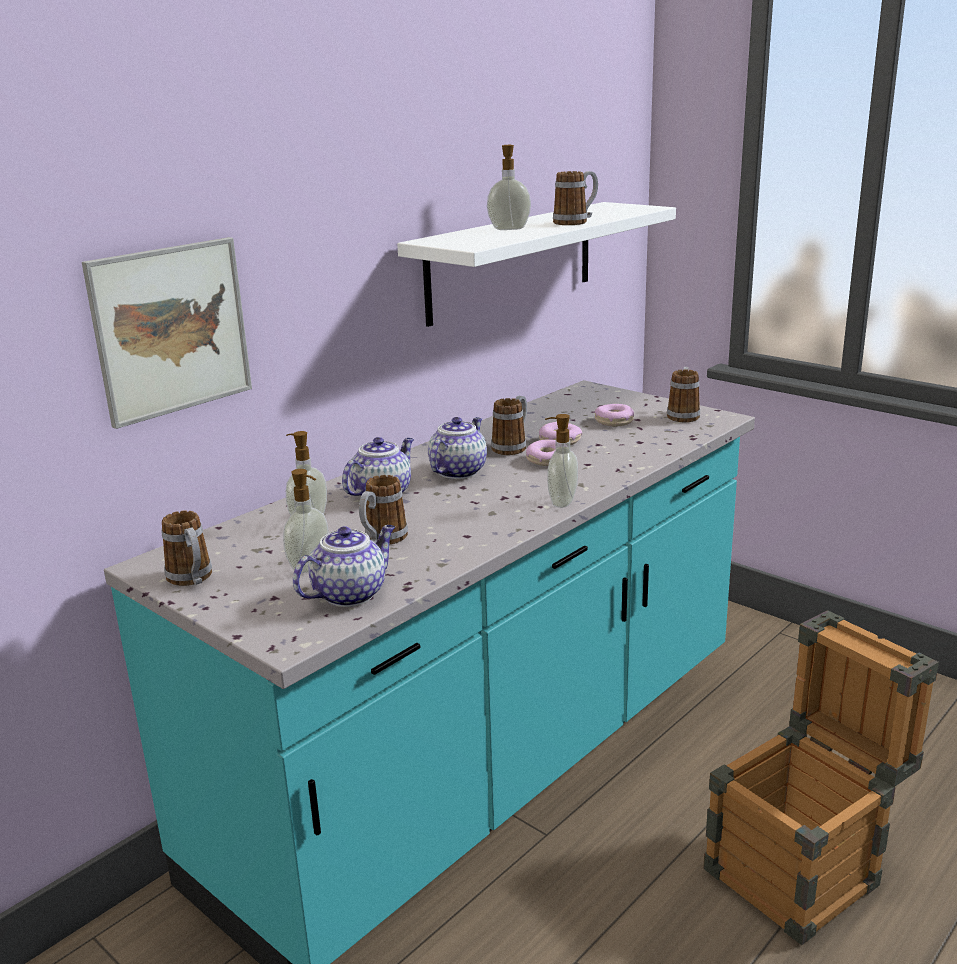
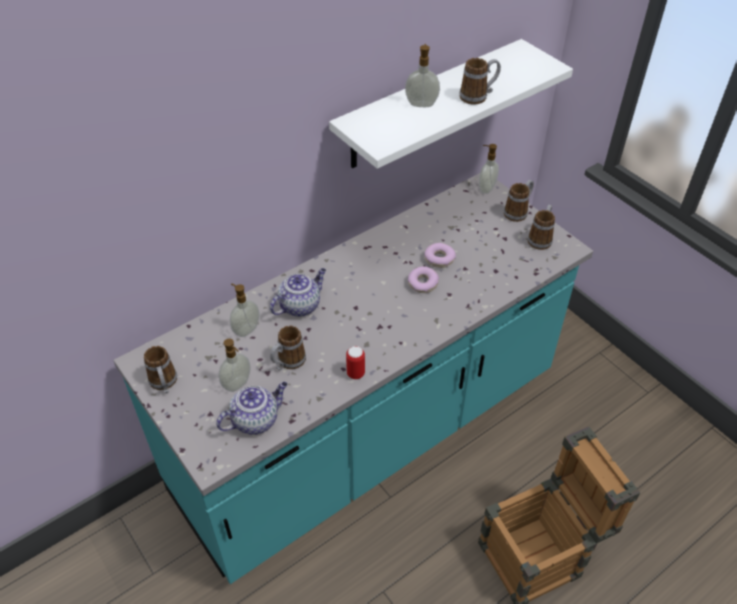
camera: 10 degrees right, 25 degrees up
picture [82,237,252,429] -> none
teapot [428,417,487,479] -> none
mug [491,396,527,455] -> mug moved to [504,180,534,222]
soap dispenser [545,414,578,508] -> soap dispenser moved to [479,144,499,194]
donut [595,404,634,426] -> none
none -> can [346,346,365,379]

